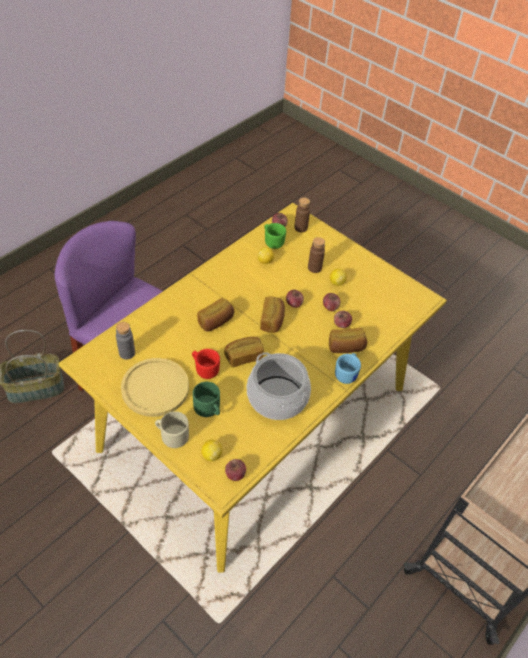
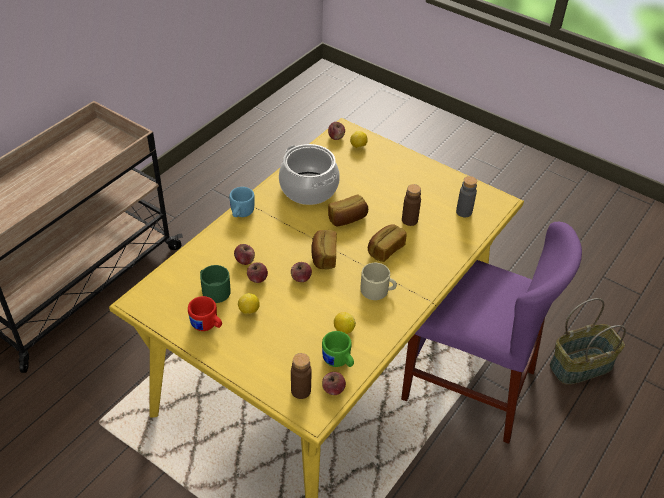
camera: 175 degrees right, 5 degrees down
yellow plate [121,358,189,417] -> none
beige mug [155,411,189,448] -> beige mug moved to [361,263,397,300]
red mug [192,349,220,379] -> red mug moved to [188,296,222,331]
green mug [193,382,220,417] -> green mug moved to [200,265,231,303]
brown bottle [308,237,325,273] -> brown bottle moved to [402,184,421,226]
bread [329,328,367,353] -> none

